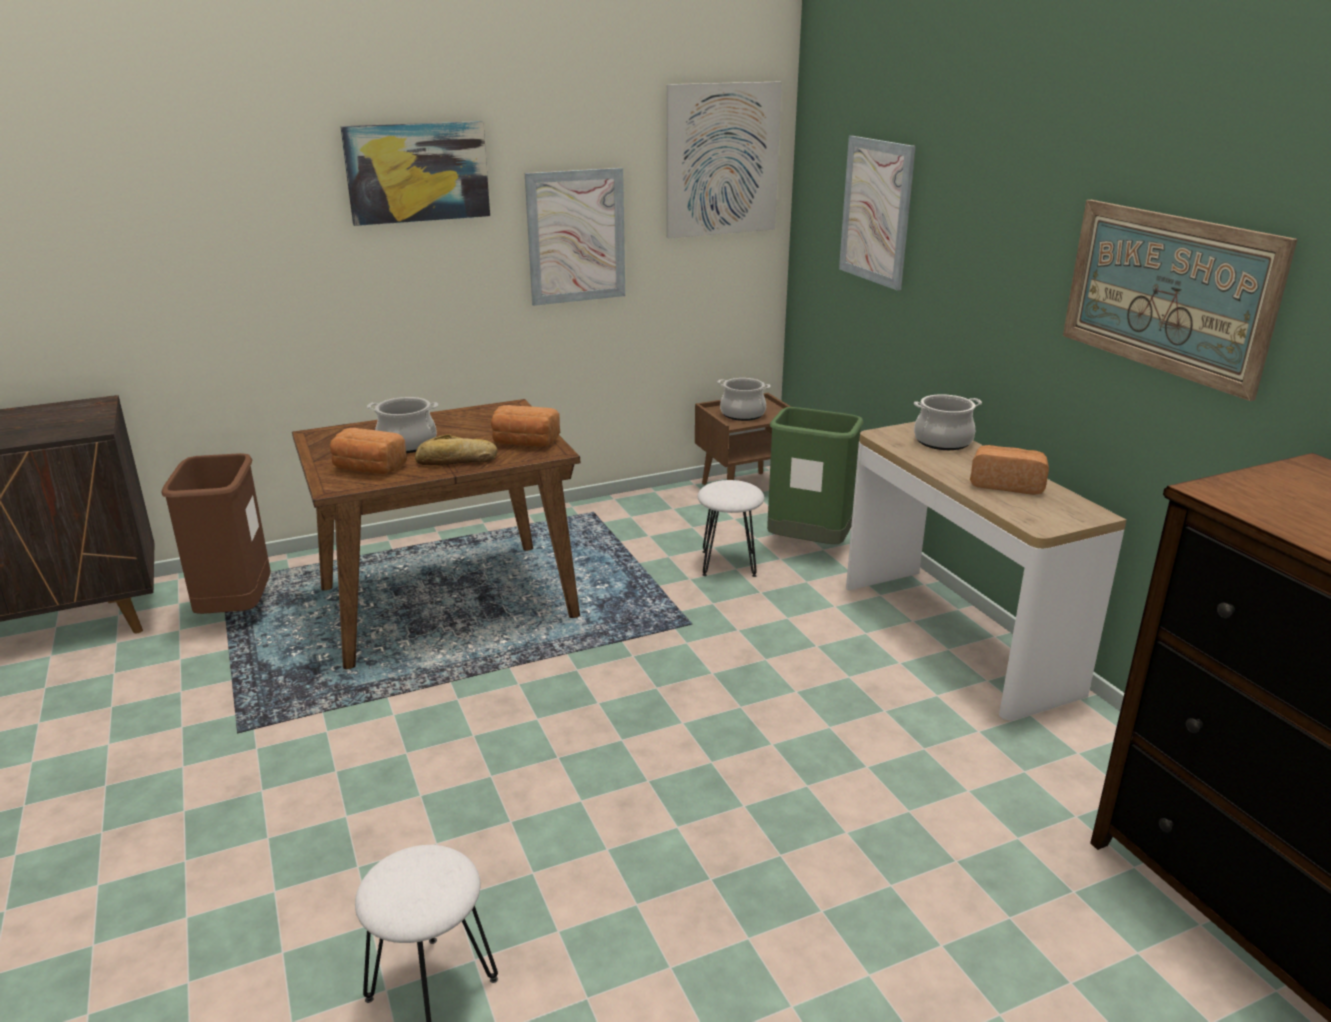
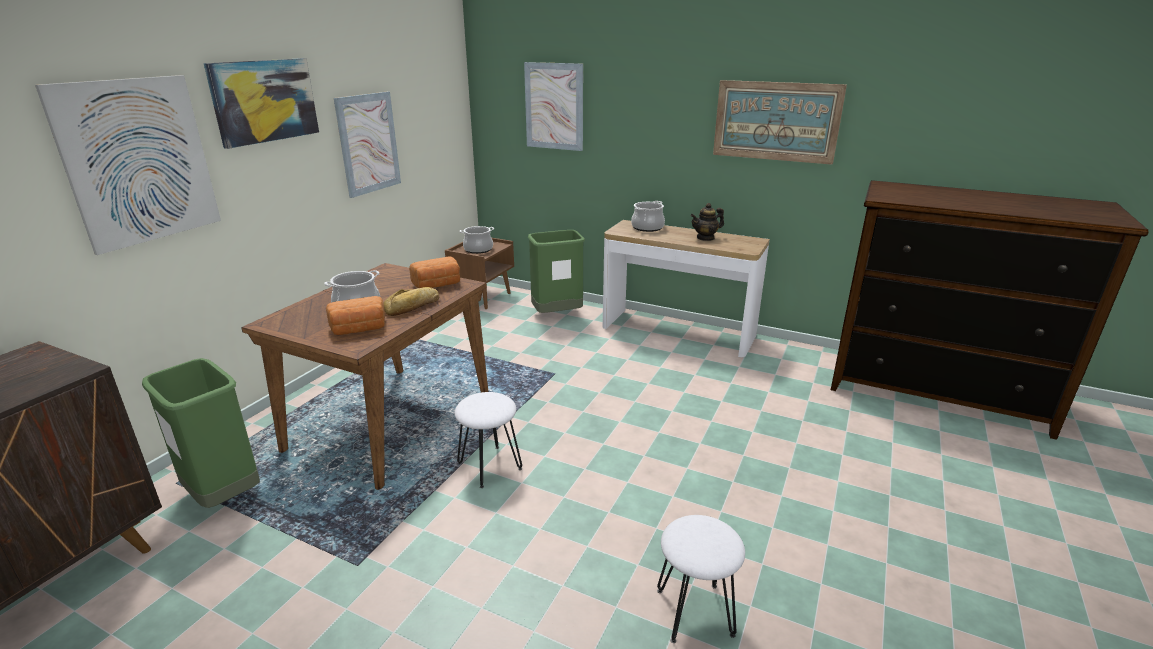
camera: 40 degrees left, 0 degrees up
brown trash can [161,453,271,614] -> green trash can [142,358,260,508]
picture [667,82,782,238] -> picture moved to [35,75,221,255]
white stool [698,480,764,577] -> white stool moved to [455,392,522,488]
bread [970,445,1049,495] -> teapot [690,203,724,241]

